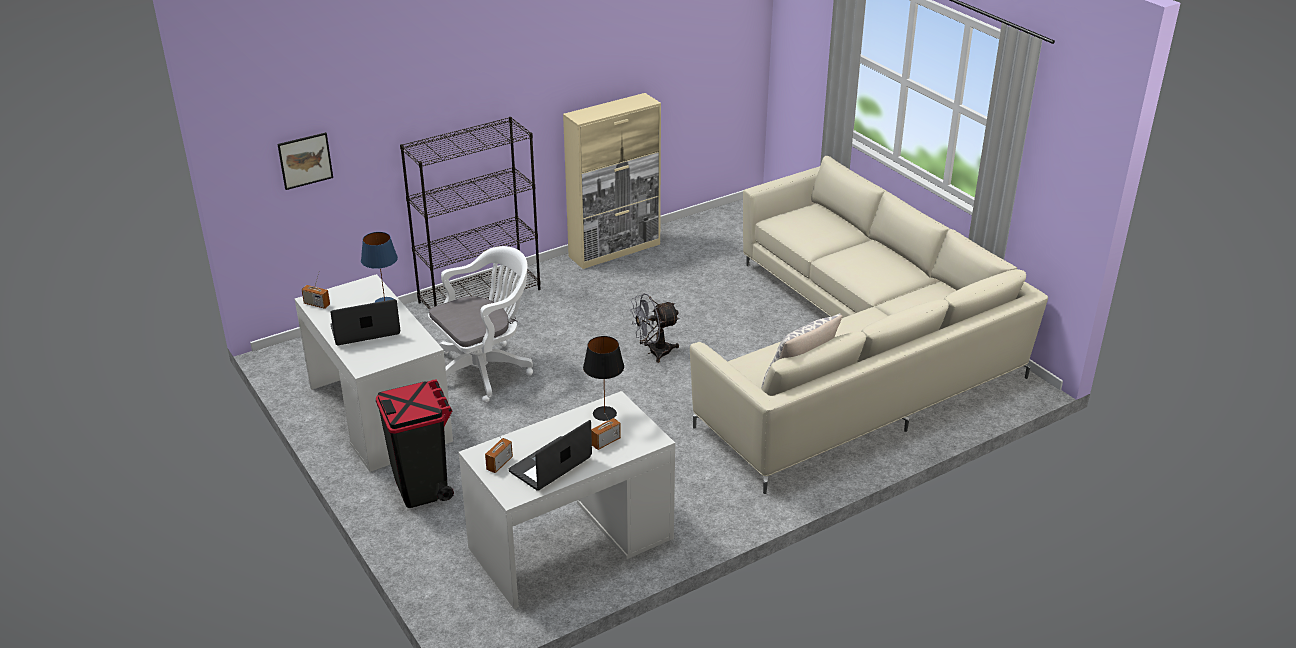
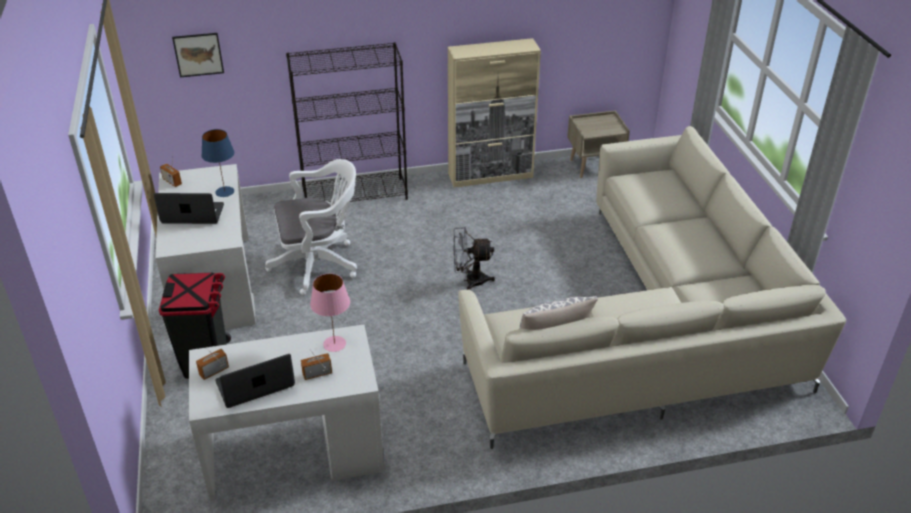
camera: 20 degrees right, 5 degrees up
black table lamp [583,336,624,421] -> pink table lamp [310,273,350,352]
none -> beige nightstand [567,110,630,178]

